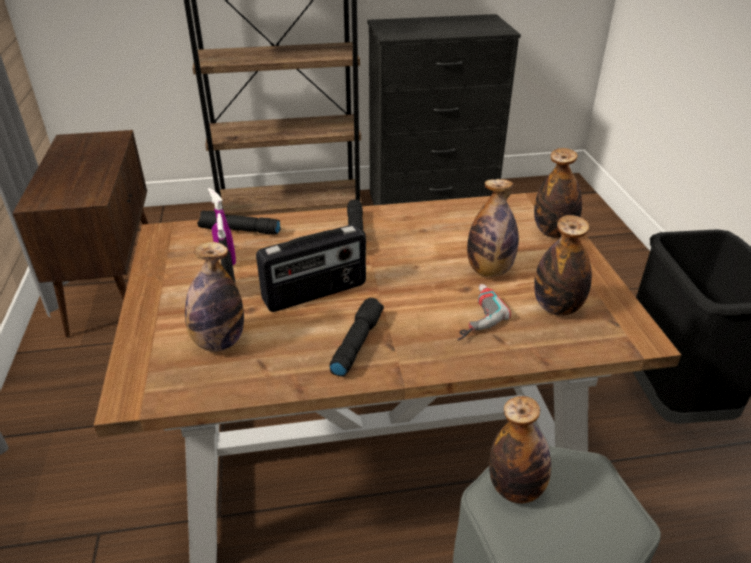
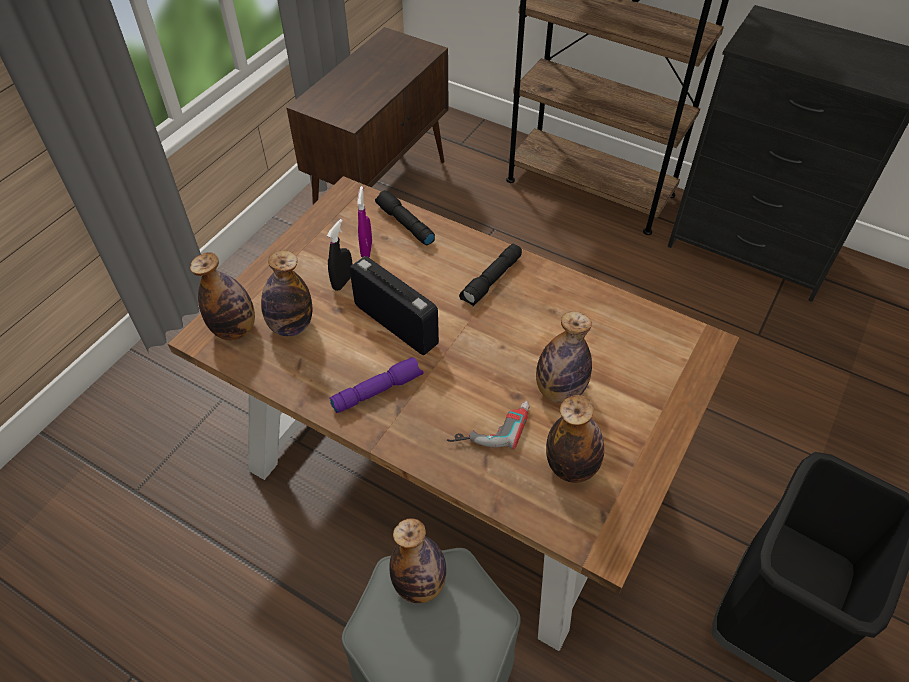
camera: 40 degrees right, 15 degrees up
radio [256,225,366,312] -> radio turned 150 degrees counterclockwise [349,256,439,355]
black flashlight [330,298,384,377] -> purple flashlight [329,357,424,413]
bottle [534,148,582,238] -> bottle moved to [190,252,255,340]

